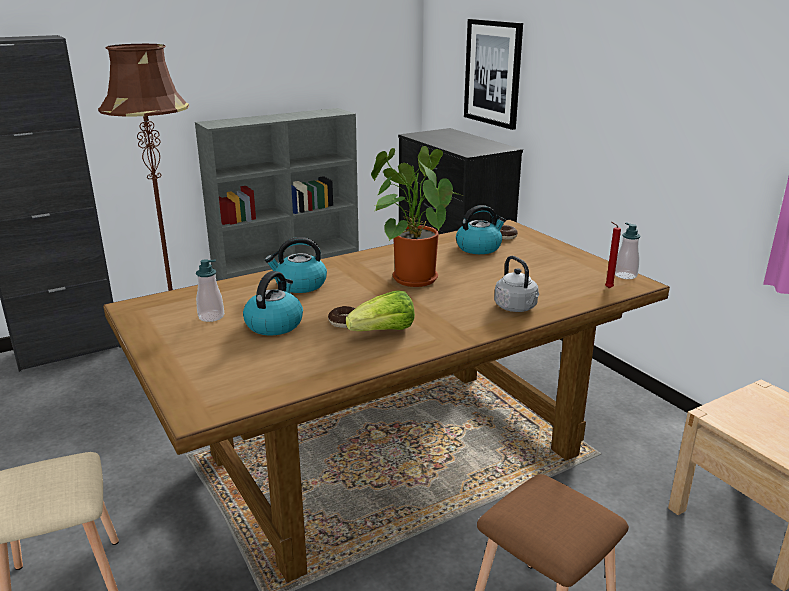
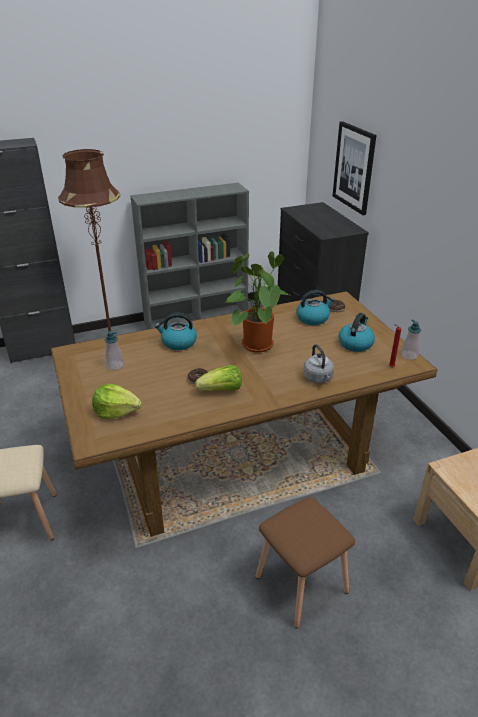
camera: 10 degrees right, 10 degrees up
kettle [243,271,303,335] -> kettle moved to [339,313,375,352]
none -> lettuce [92,383,142,419]

